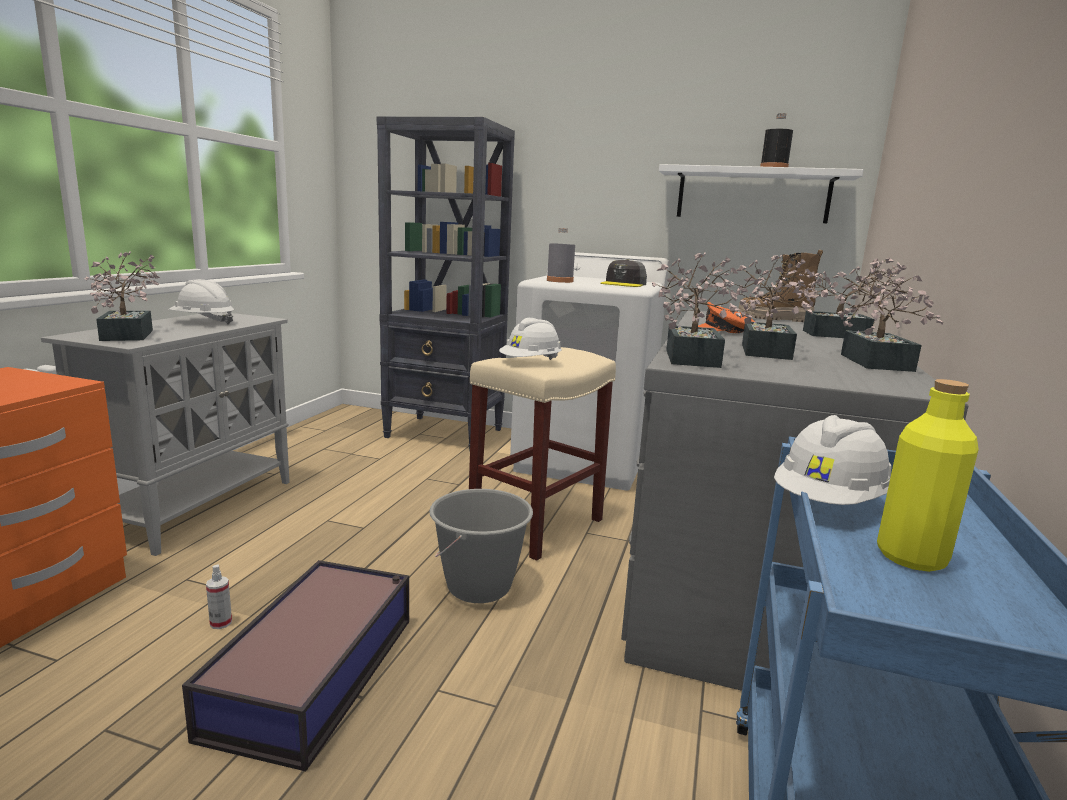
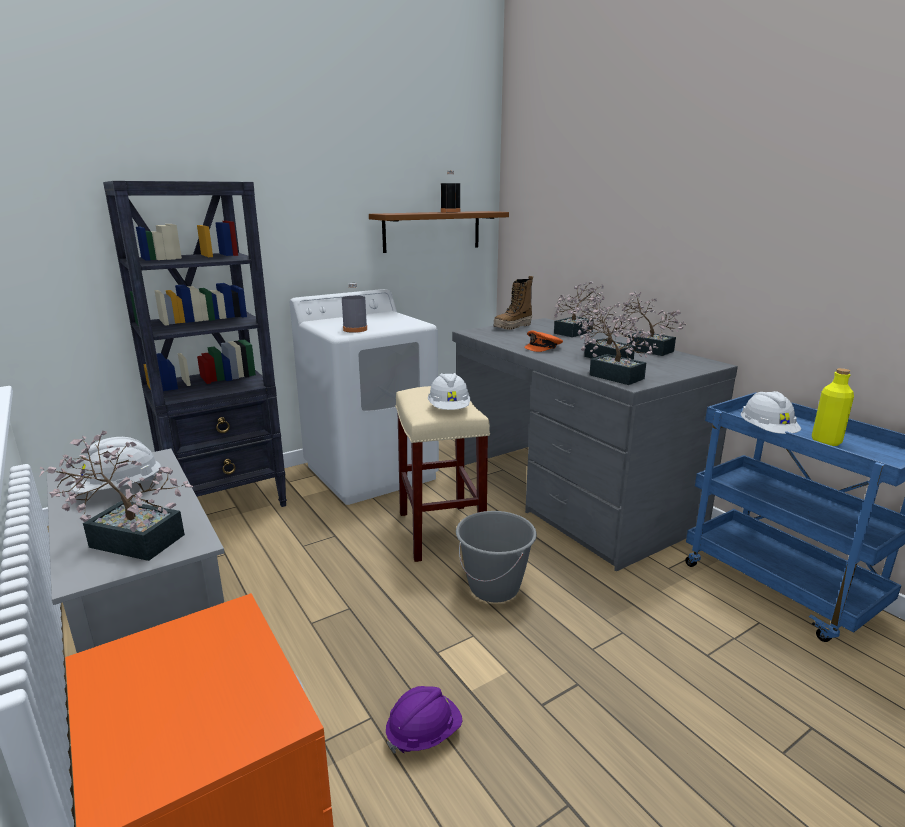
camera: 50 degrees left, 5 degrees up
storage box [182,560,409,771] -> none
spray bottle [206,565,232,629] -> purple hard hat [386,686,463,754]
grey cap [600,259,647,287] -> none
white shelf [659,164,864,223] -> brown shelf [369,211,509,253]

